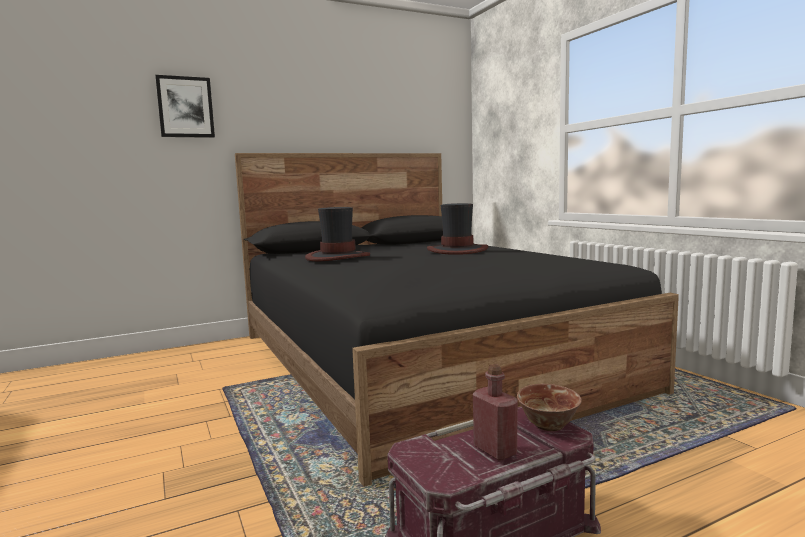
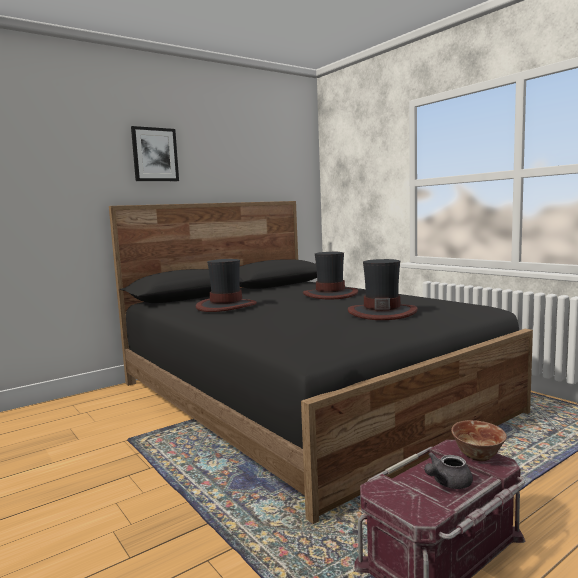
camera: 10 degrees left, 0 degrees up
picture [155,75,215,138] -> picture moved to [131,126,179,181]
red bottle [473,364,518,461] -> grey teapot [424,452,473,489]
none -> hat [348,259,418,320]

